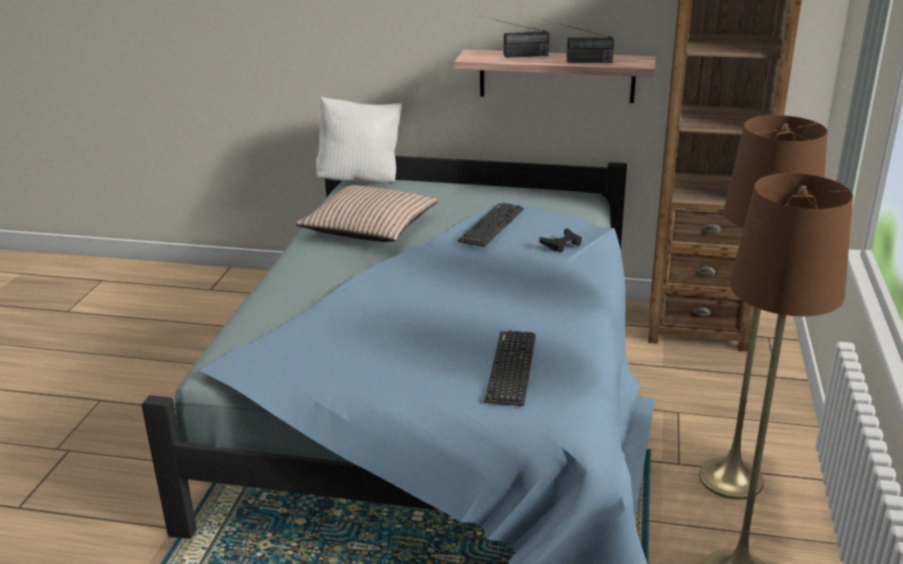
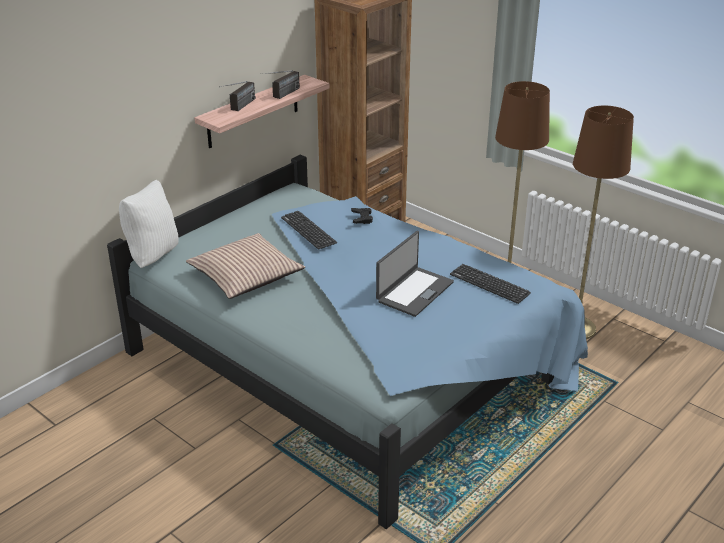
camera: 60 degrees left, 5 degrees up
none -> laptop [376,231,454,317]

